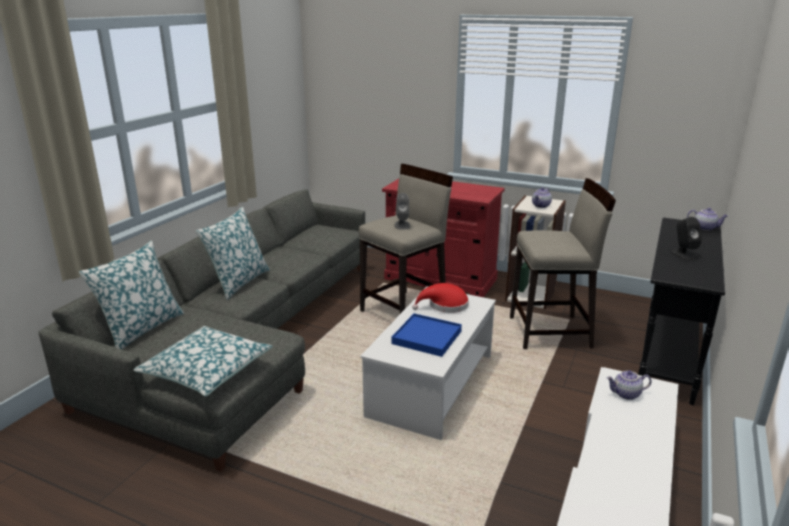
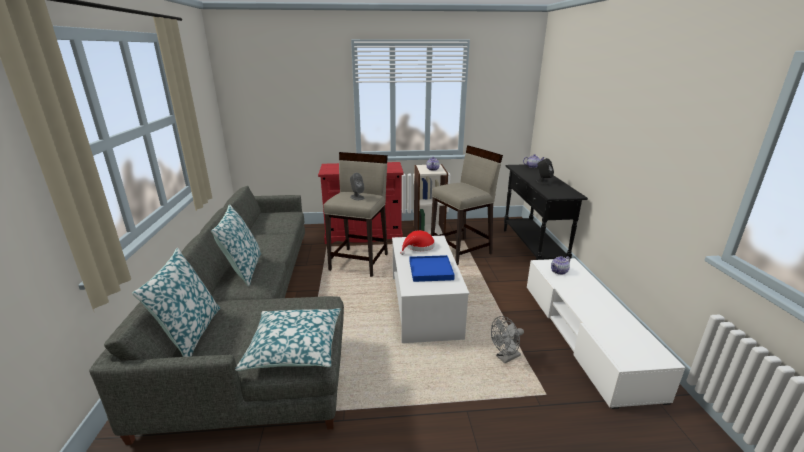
camera: 30 degrees left, 0 degrees up
none -> grey fan [491,316,524,363]

